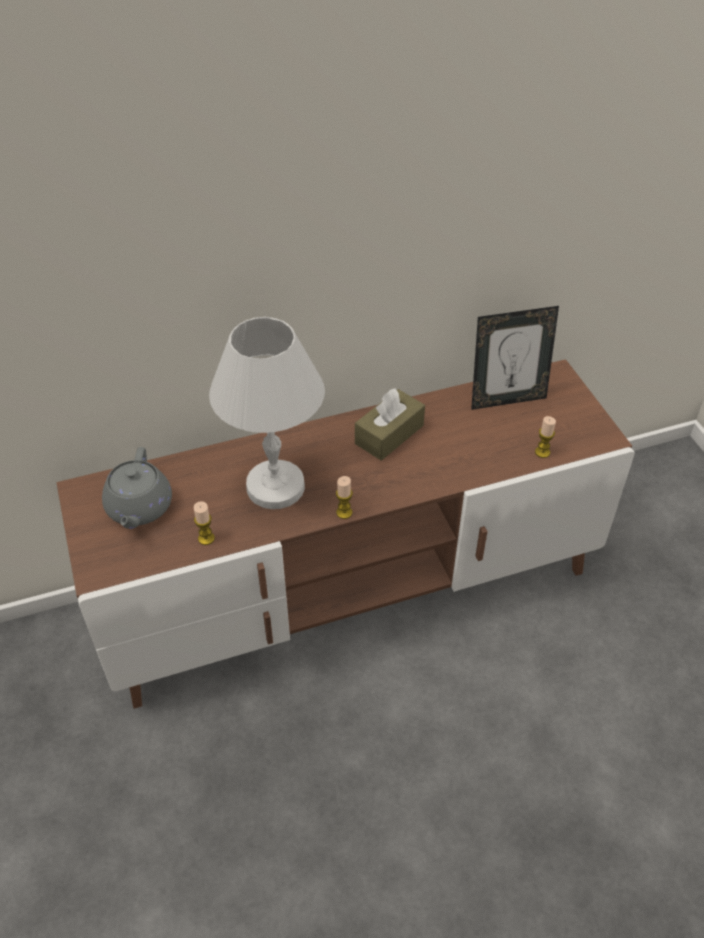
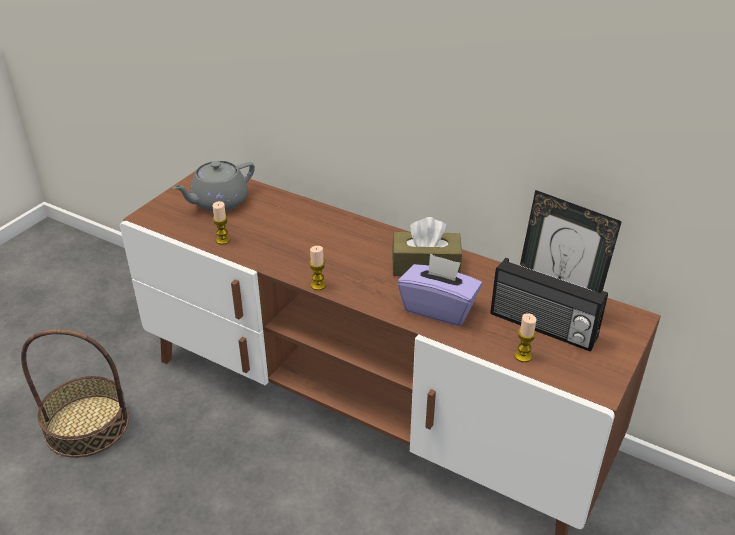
camera: 50 degrees right, 10 degrees down
white table lamp [209,317,325,509] -> none
none -> basket [21,329,129,458]
none -> purple tissue box [398,254,482,326]
none -> radio [490,258,608,352]

